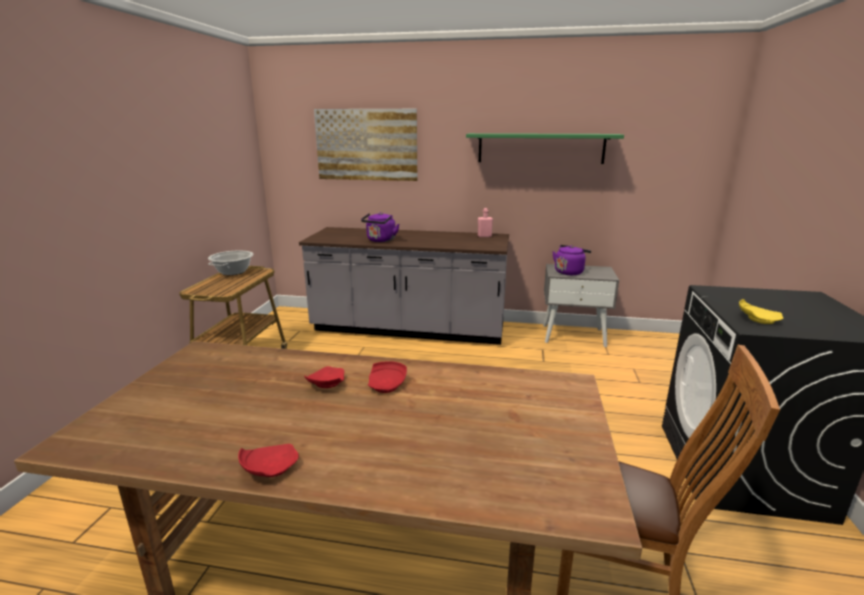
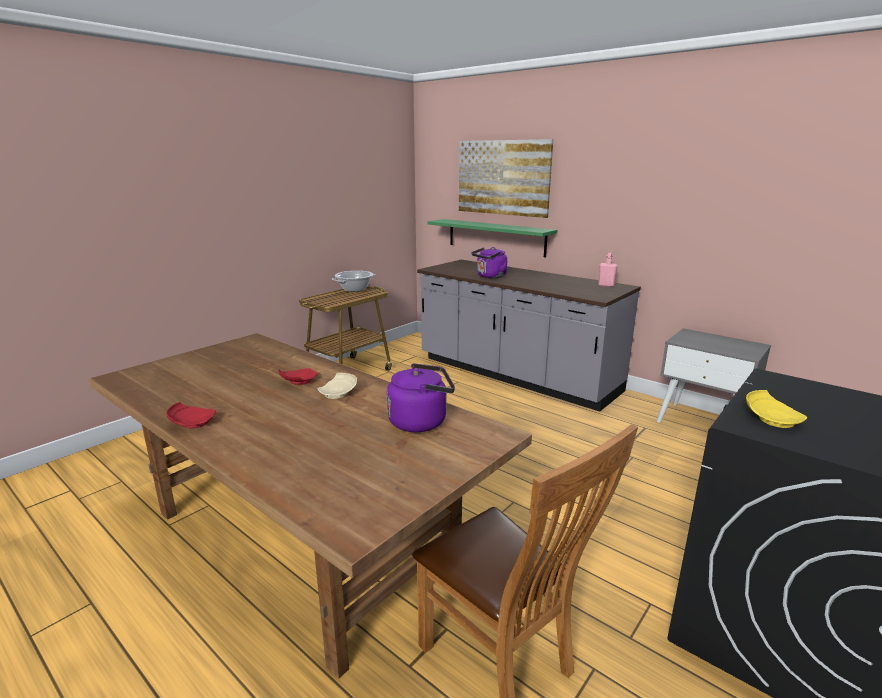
camera: 30 degrees right, 0 degrees up
red plate [368,361,407,393] -> beige plate [317,373,357,399]
green shelf [466,133,624,164] -> green shelf moved to [427,219,557,257]
purple kettle [553,245,591,275] -> purple kettle moved to [387,363,455,432]

